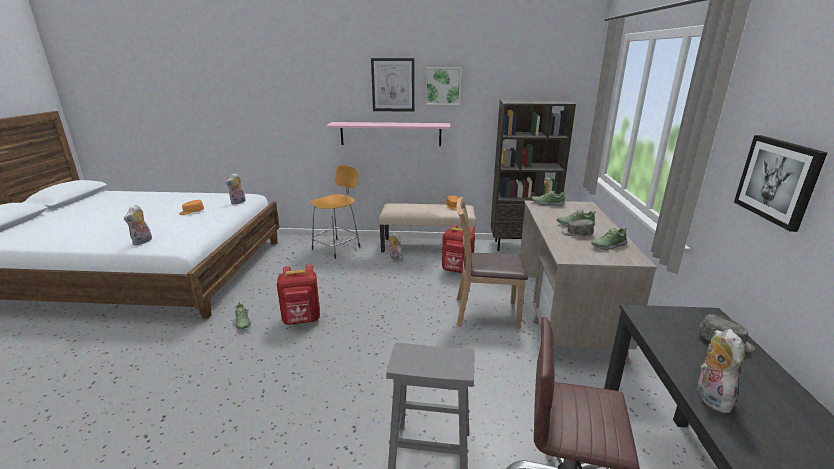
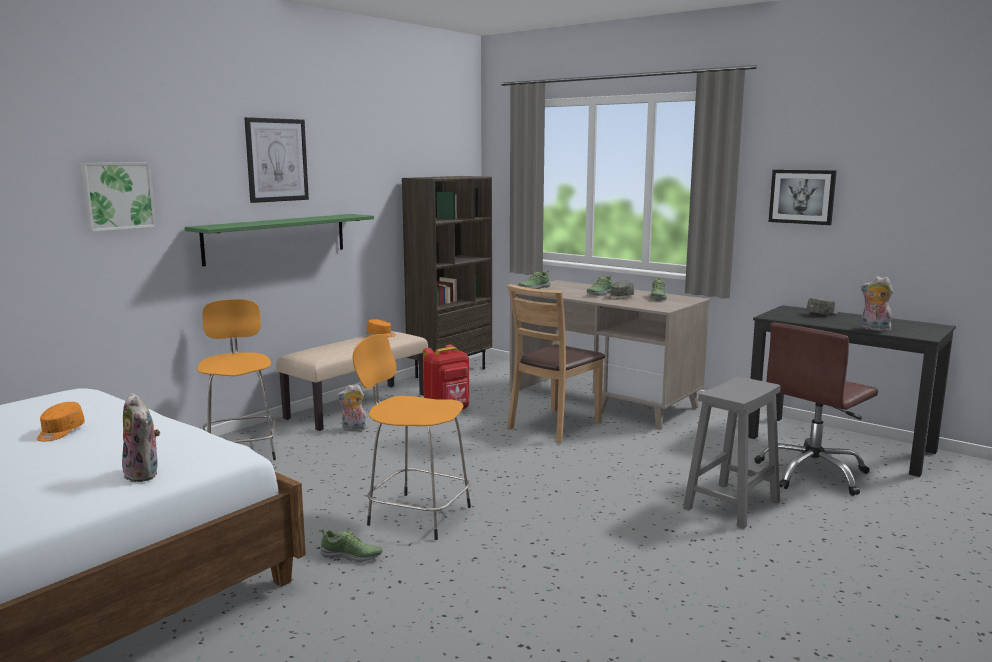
camera: 55 degrees left, 10 degrees down
plush toy [226,173,246,205] -> none
red backpack [277,264,320,325] -> orange stool [353,334,471,540]
pink shelf [326,122,450,146] -> green shelf [185,214,374,266]
picture [425,68,461,105] -> picture moved to [80,162,156,232]

